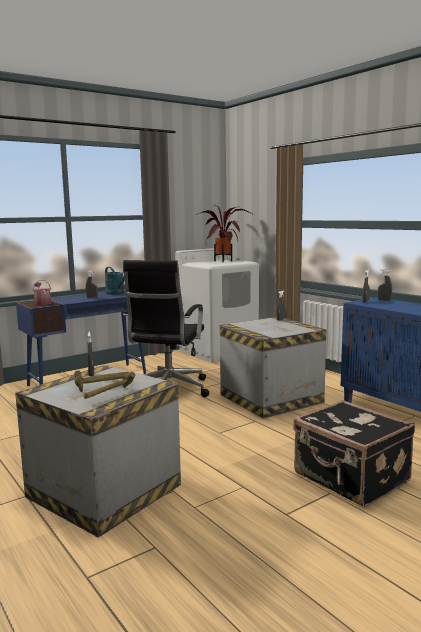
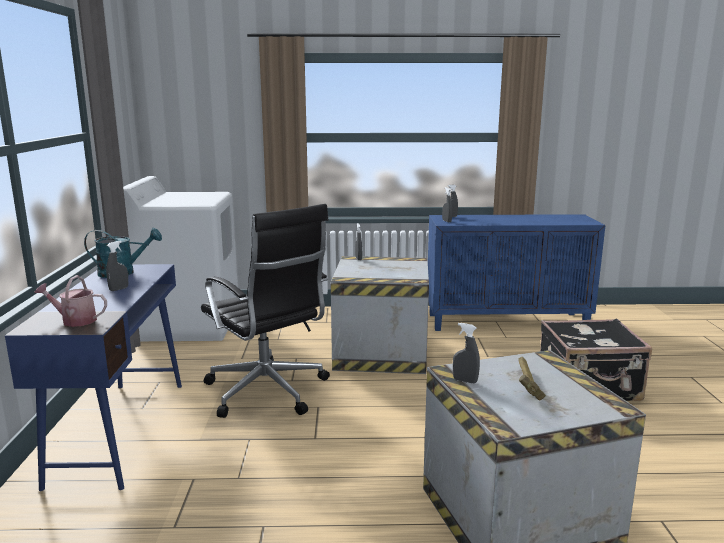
camera: 55 degrees left, 5 degrees up
hammer [84,372,135,399] -> none
potted plant [196,206,254,262] -> none

